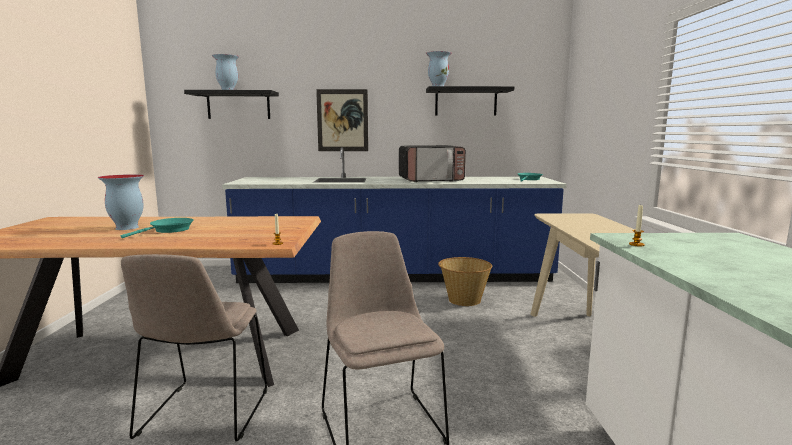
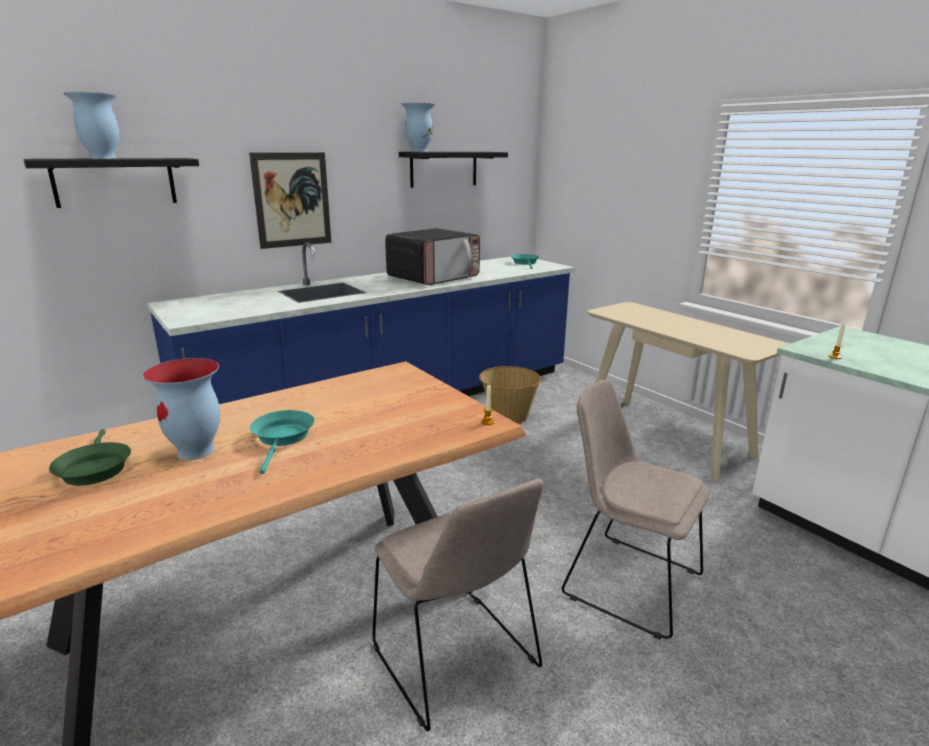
camera: 35 degrees left, 10 degrees up
none -> green frying pan [49,429,131,486]

